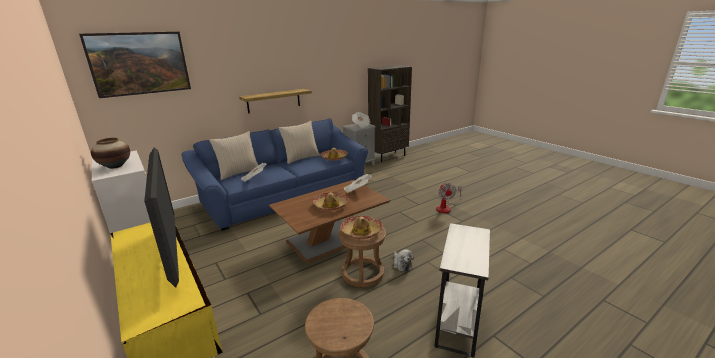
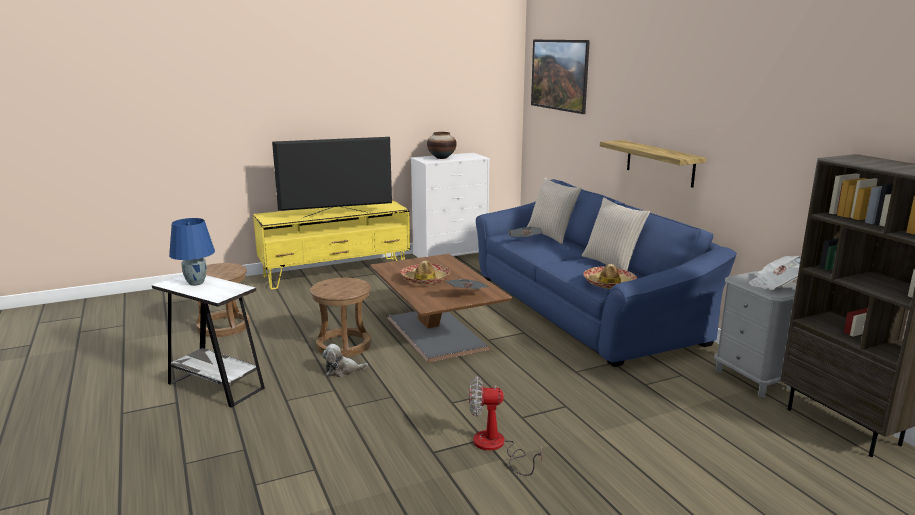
camera: 100 degrees right, 5 degrees down
hat [340,216,383,239] -> none
none -> blue table lamp [169,218,215,286]

